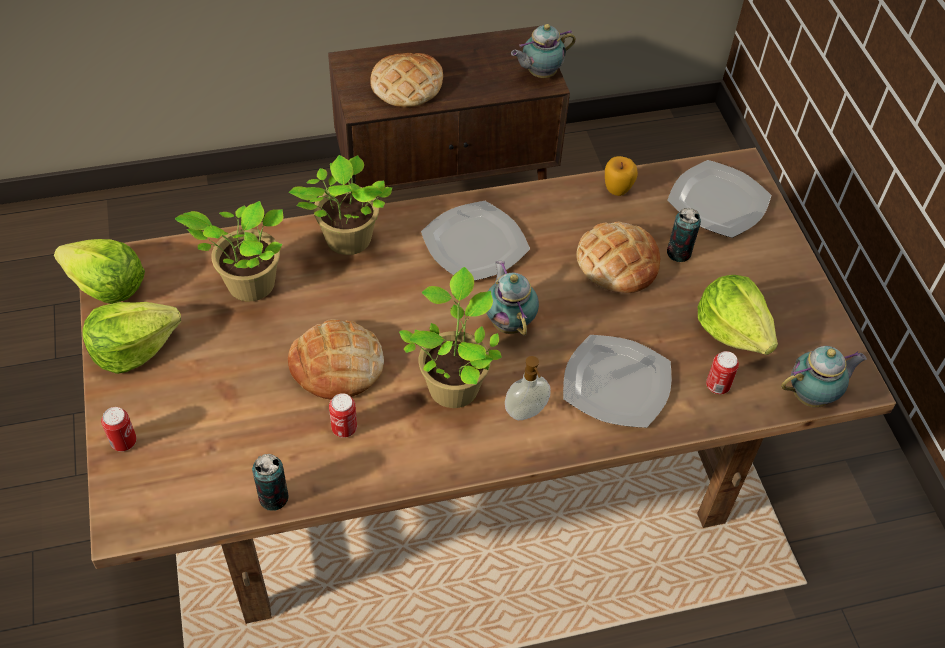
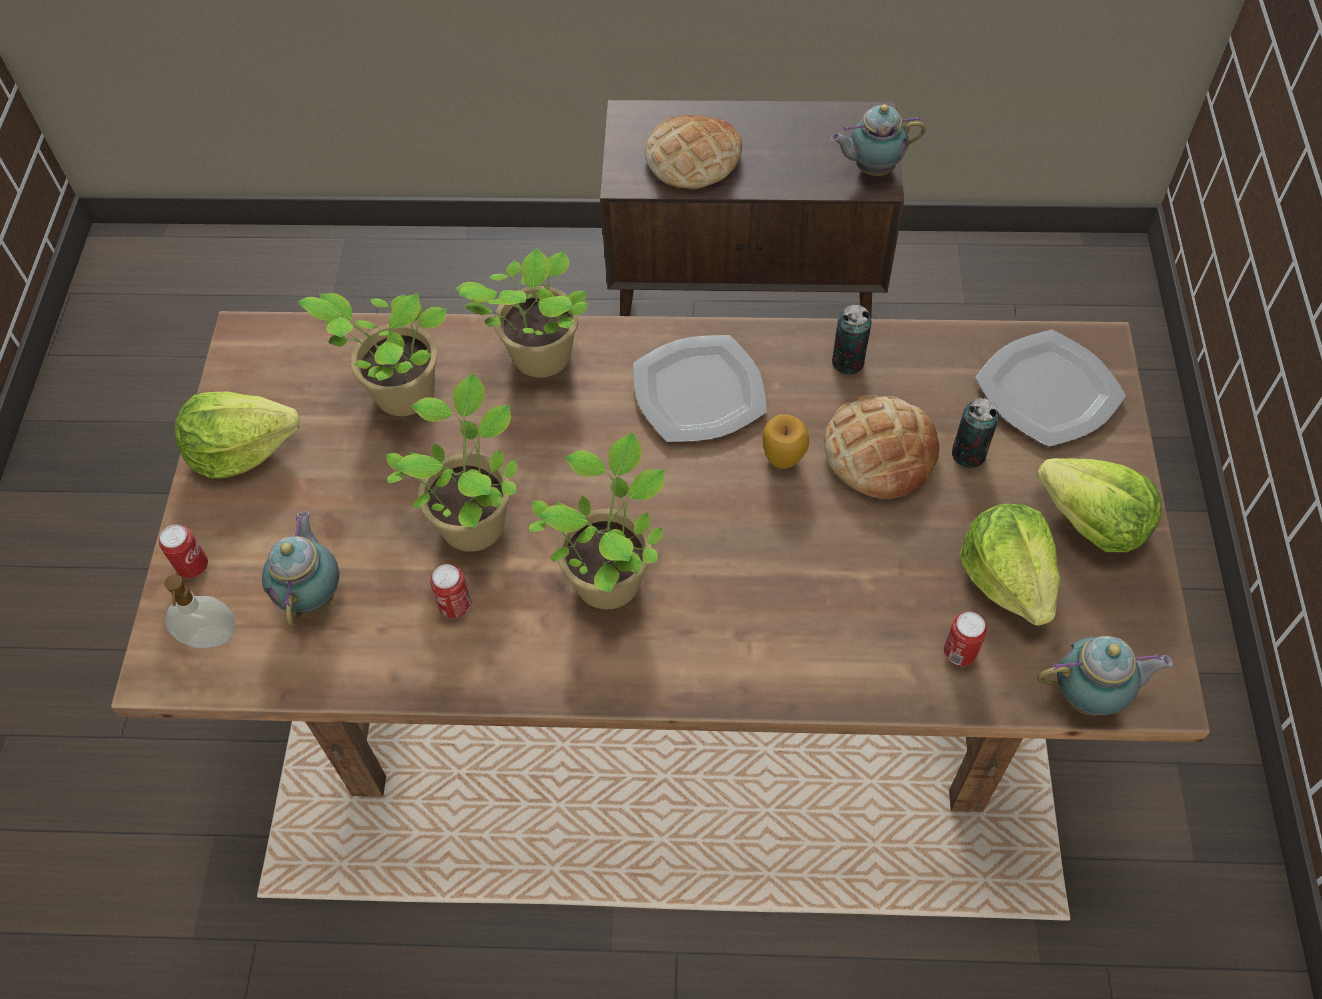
camera: 20 degrees right, 5 degrees up
lettuce [54,239,145,304] -> lettuce moved to [1036,458,1162,552]
can [252,454,289,511] -> can moved to [832,305,872,375]
bread [288,319,384,399] -> potted plant [386,373,517,552]
teapot [486,261,539,336] -> teapot moved to [262,511,339,627]
soap dispenser [505,356,551,420] -> soap dispenser moved to [164,575,236,648]
plate [563,335,671,428] -> none
apple [605,156,638,196] -> apple moved to [762,414,809,469]

